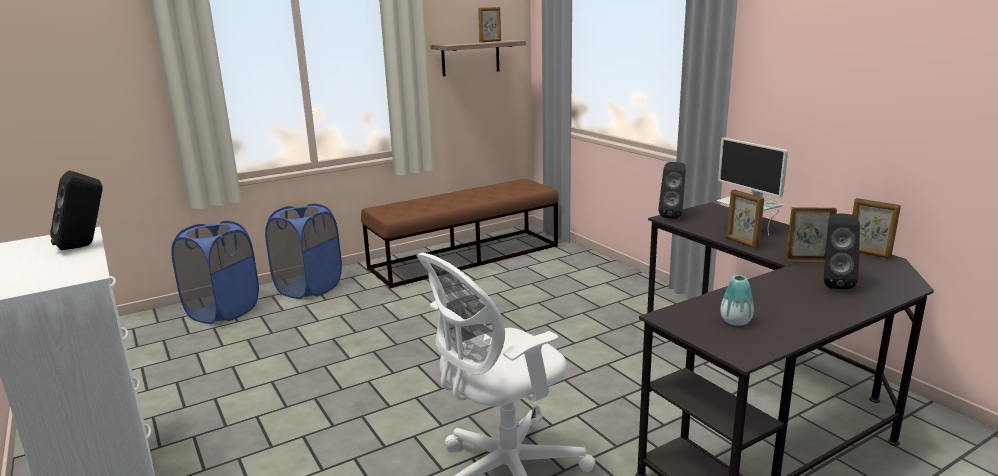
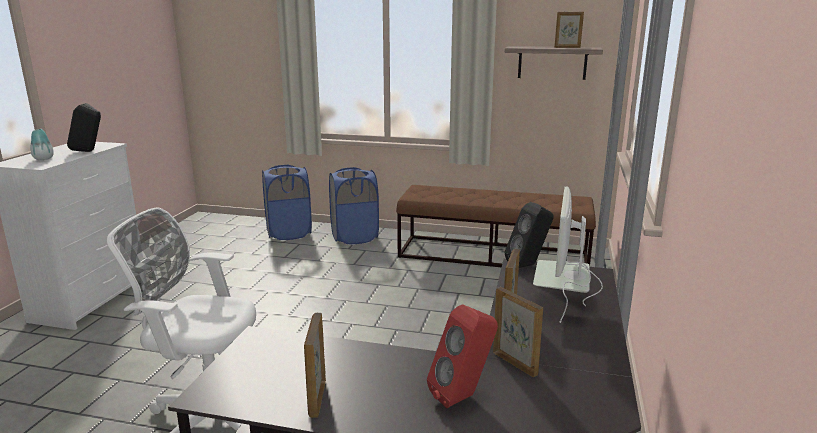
camera: 45 degrees right, 0 degrees up
vase [720,275,754,326] -> vase moved to [30,129,54,160]
black speaker [824,214,860,290] -> red speaker [427,304,498,408]
picture frame [852,198,901,259] -> picture frame moved to [304,313,326,418]

